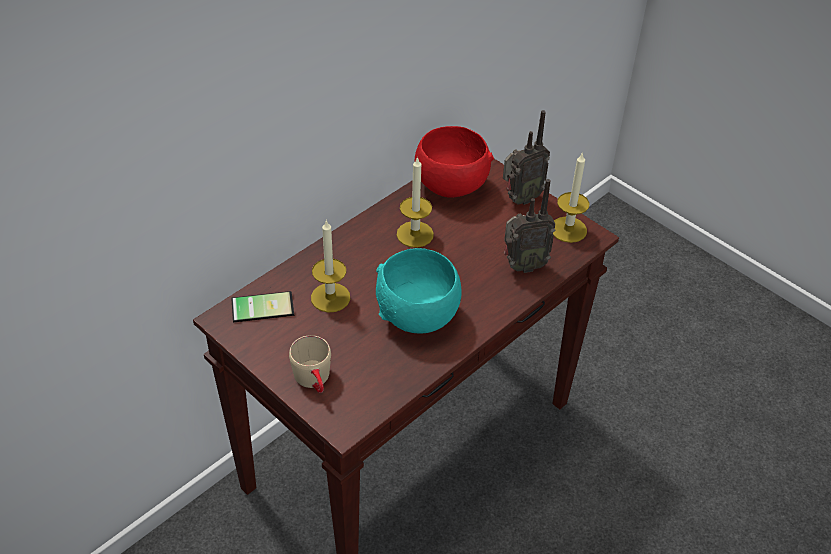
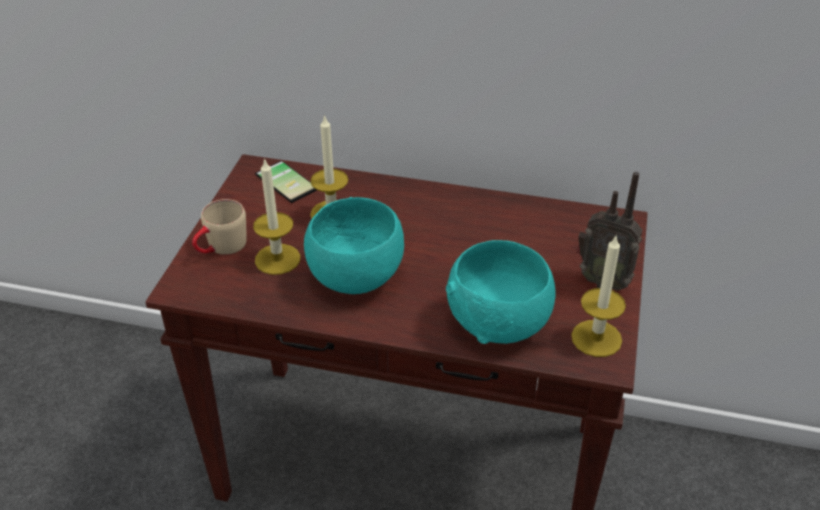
camera: 60 degrees right, 5 degrees down
candle [397,156,434,248] -> candle moved to [253,158,300,275]
red bowl [415,126,494,198] -> none
radio [504,179,555,273] -> turquoise bowl [446,240,555,344]

